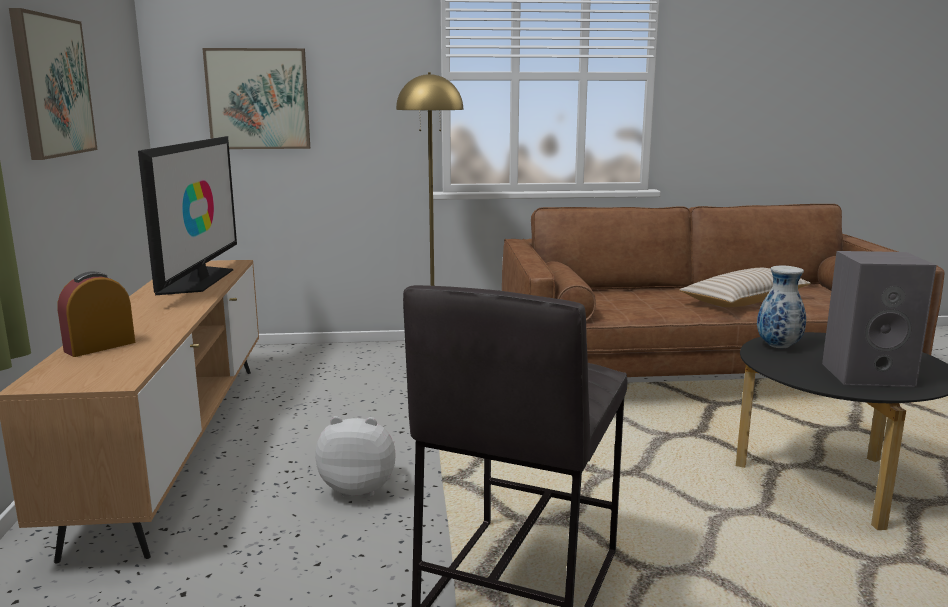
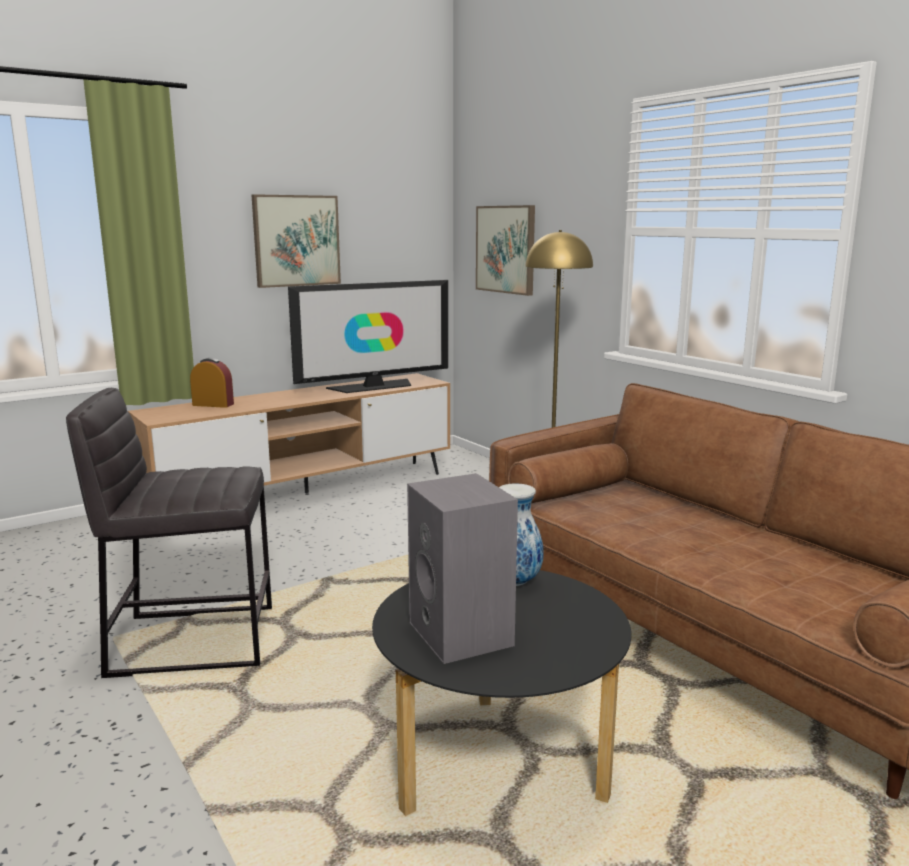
camera: 60 degrees right, 0 degrees up
plush toy [315,416,396,498] -> none
beige pillow [679,268,811,307] -> none

